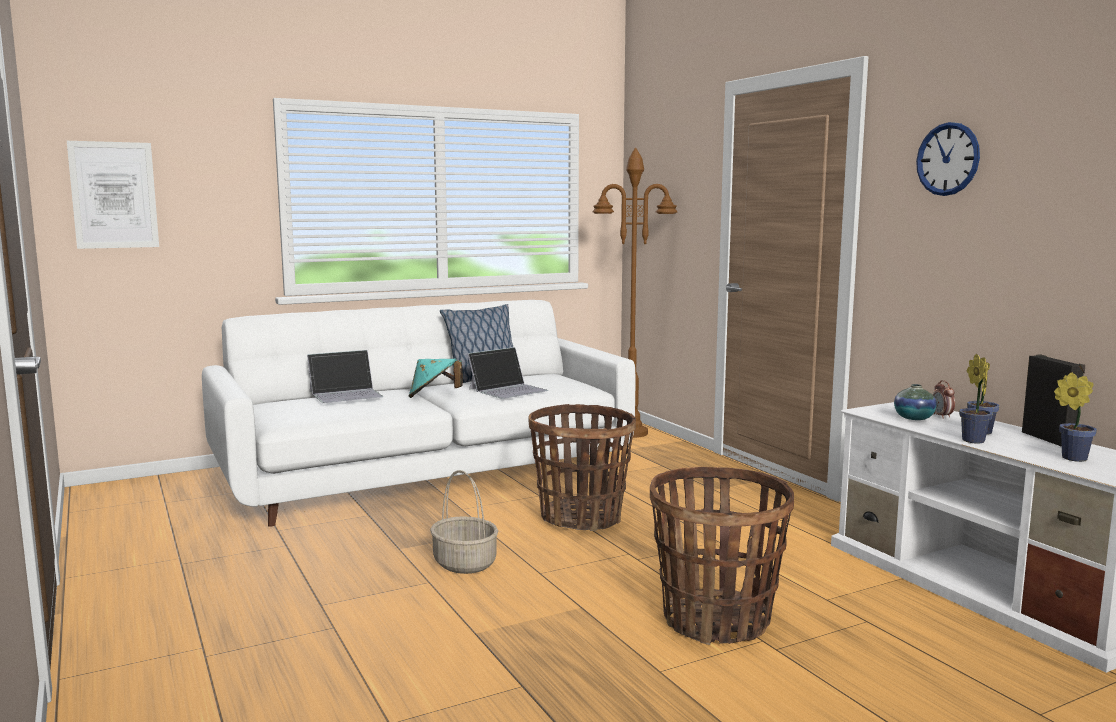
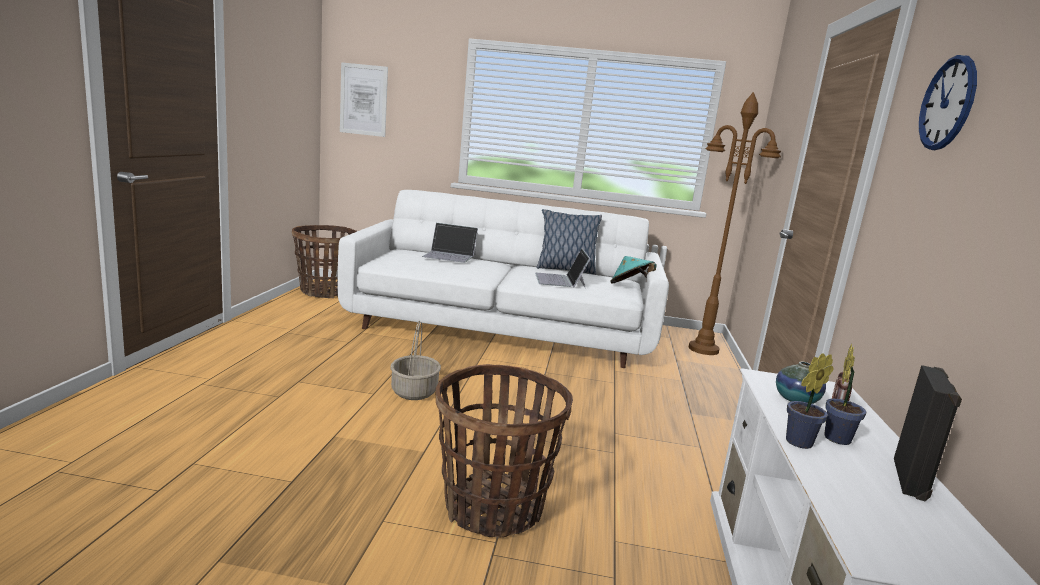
camera: 35 degrees right, 5 degrees up
turquoise hat [408,358,463,398] -> turquoise hat moved to [610,256,657,284]
laptop [468,347,548,399] -> laptop turned 90 degrees clockwise [535,248,591,287]
basket [528,404,636,531] -> basket moved to [292,225,357,298]
potted plant [1054,372,1097,462] -> none

